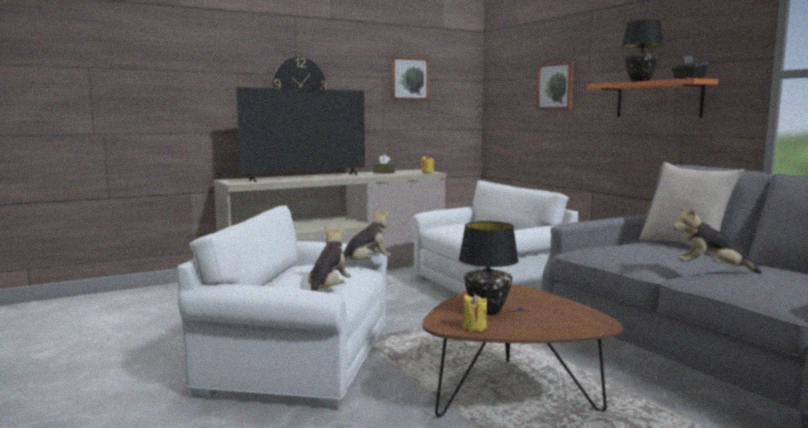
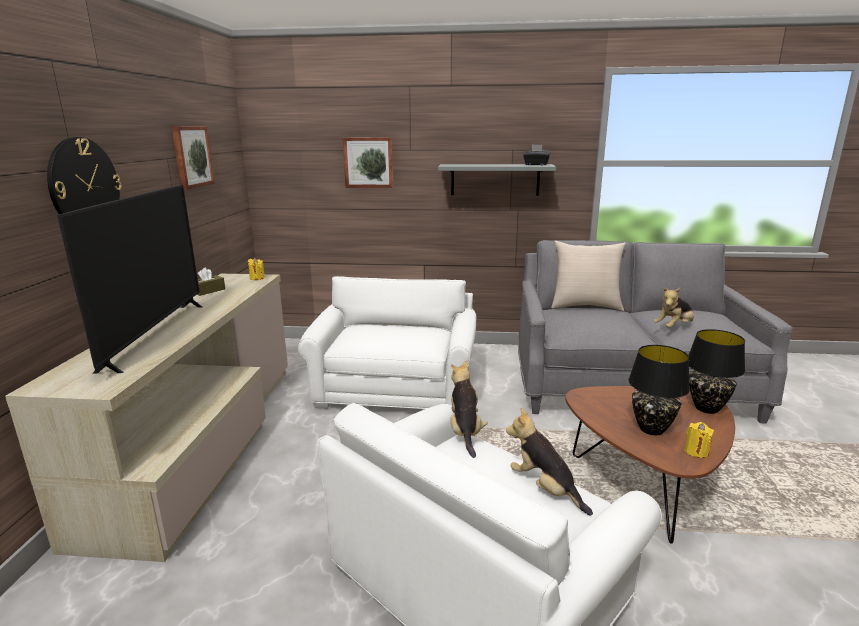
camera: 55 degrees left, 10 degrees up
orange shelf [587,78,718,118] -> grey shelf [438,164,556,196]
black table lamp [622,19,663,82] -> black table lamp moved to [688,329,745,414]

